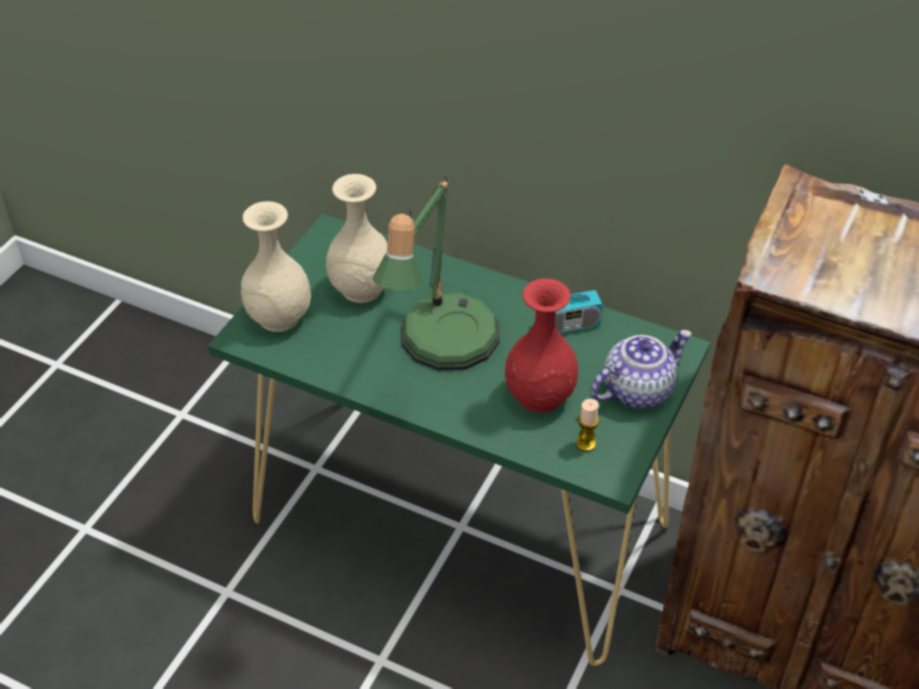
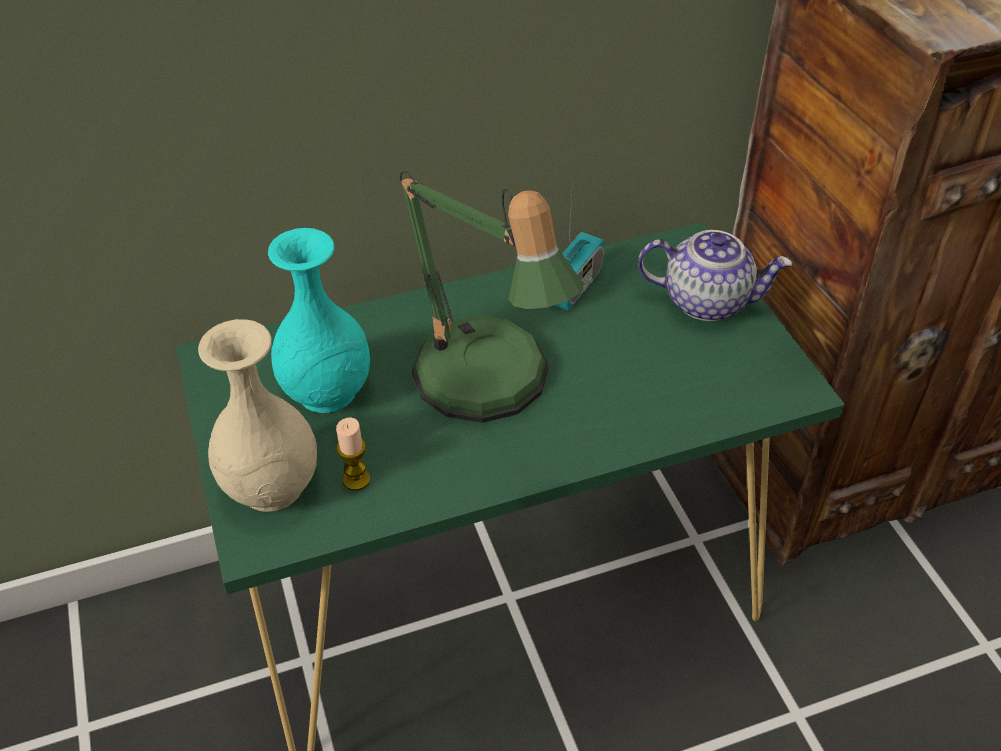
camera: 45 degrees left, 0 degrees up
beige vase [326,174,388,303] -> turquoise vase [268,228,370,413]
red vase [505,278,578,413] -> none
candle [576,399,599,452] -> candle moved to [336,418,370,491]
teapot [591,330,692,408] -> teapot turned 90 degrees clockwise [638,230,792,321]

